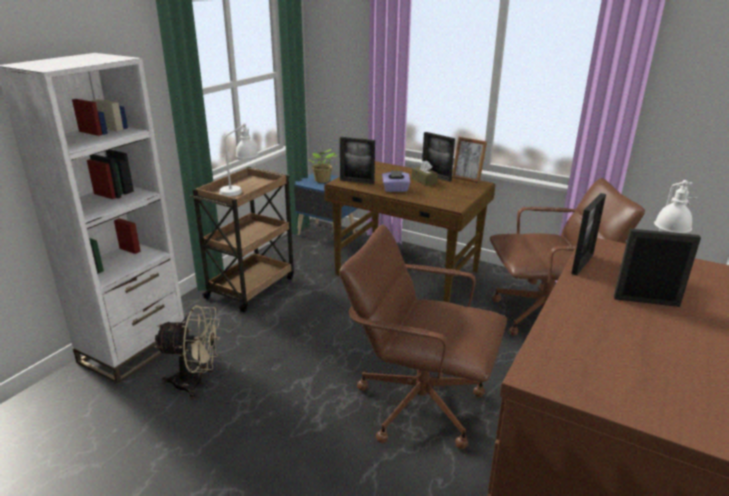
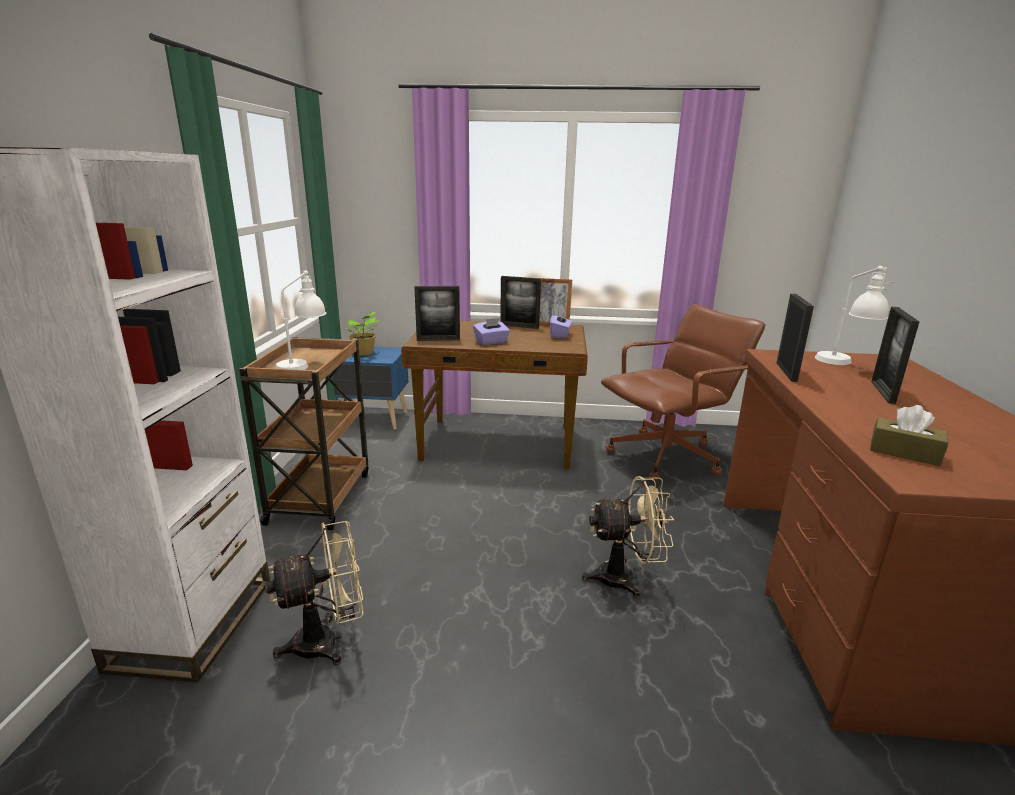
camera: 25 degrees left, 5 degrees down
brown office chair [339,224,507,449] -> beige fan [582,476,674,598]
brown tissue box [412,160,438,186] -> brown tissue box moved to [870,405,949,466]
picture frame [614,229,701,307] -> picture frame turned 60 degrees counterclockwise [871,307,919,404]
none -> purple tissue box [550,312,572,339]

